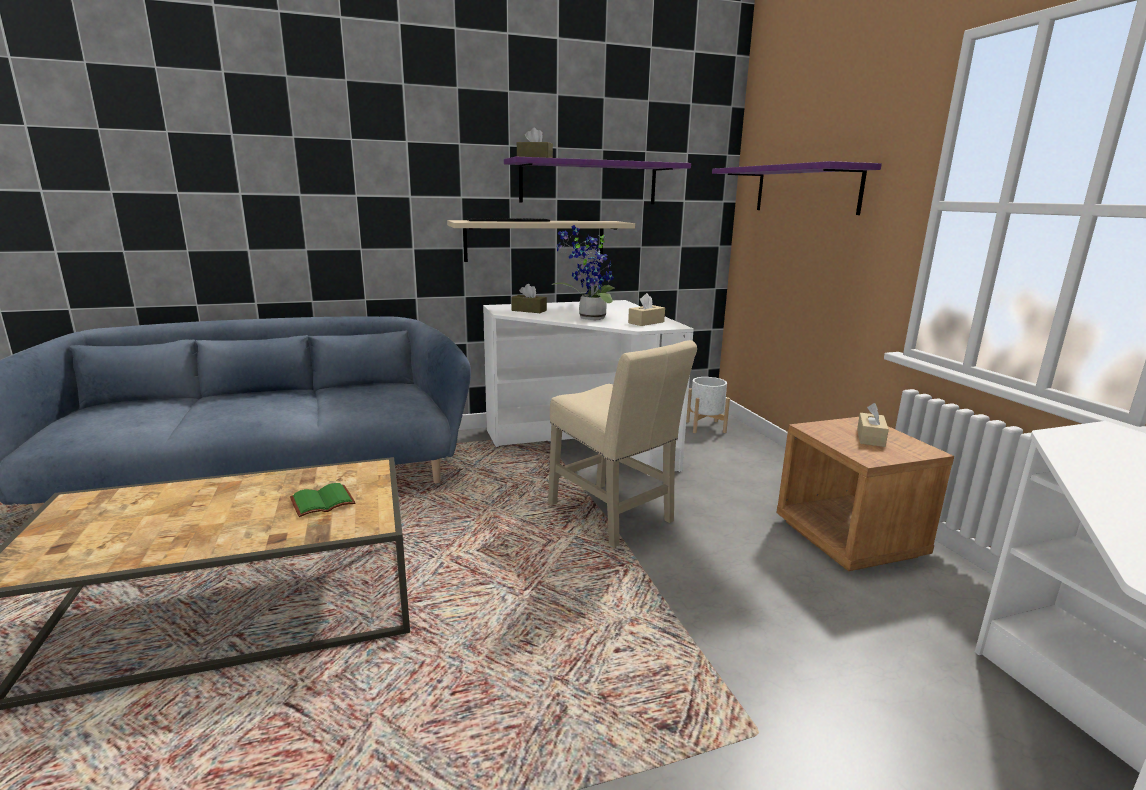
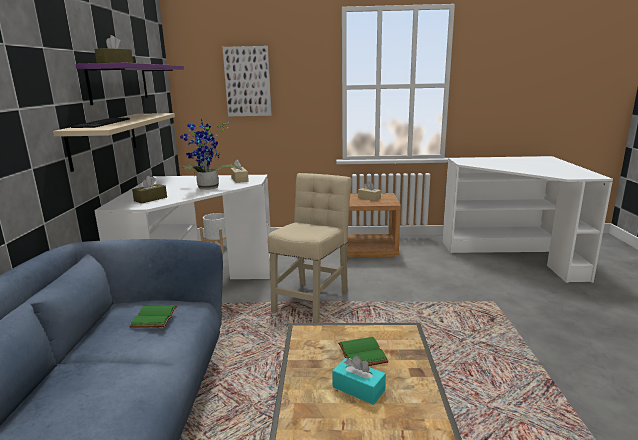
camera: 70 degrees left, 0 degrees up
beige chair [548,340,697,547] -> beige chair turned 45 degrees counterclockwise [268,173,352,323]
purple shelf [712,161,882,215] -> picture [223,46,272,116]
none -> green book [129,305,177,327]
none -> turquoise tissue box [332,355,386,405]

